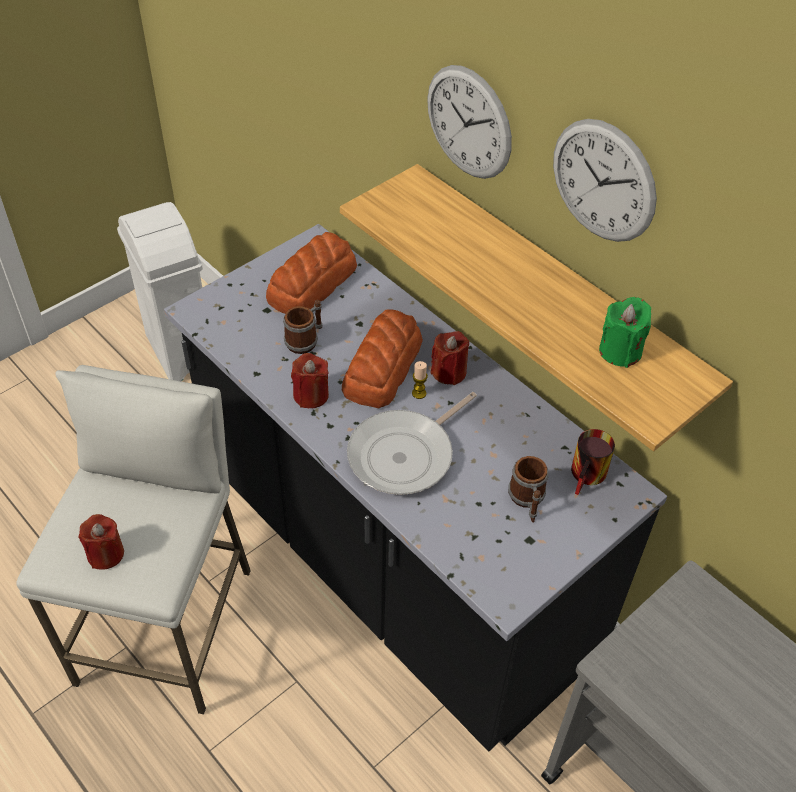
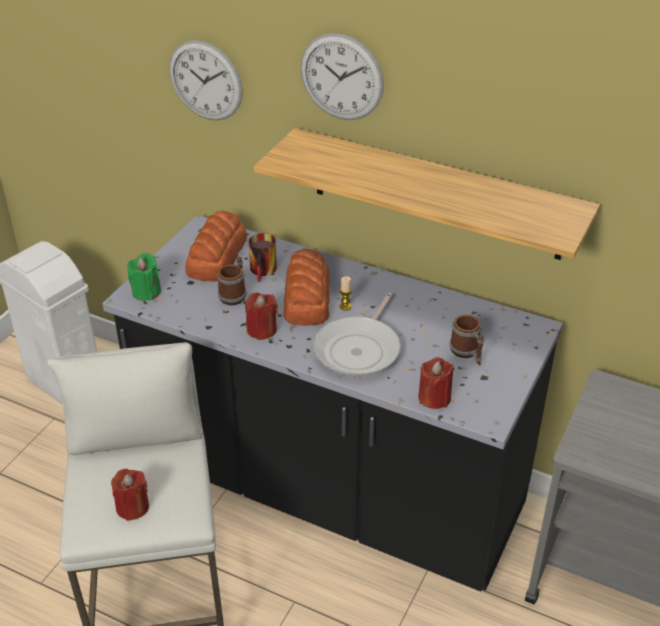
camera: 20 degrees left, 10 degrees down
red candle [431,331,469,385] -> red candle moved to [418,357,454,409]
wall clock [553,119,657,242] -> wall clock moved to [170,40,243,121]
mug [571,429,615,495] -> mug moved to [249,233,277,282]
green candle [599,297,651,368] -> green candle moved to [127,253,161,301]

